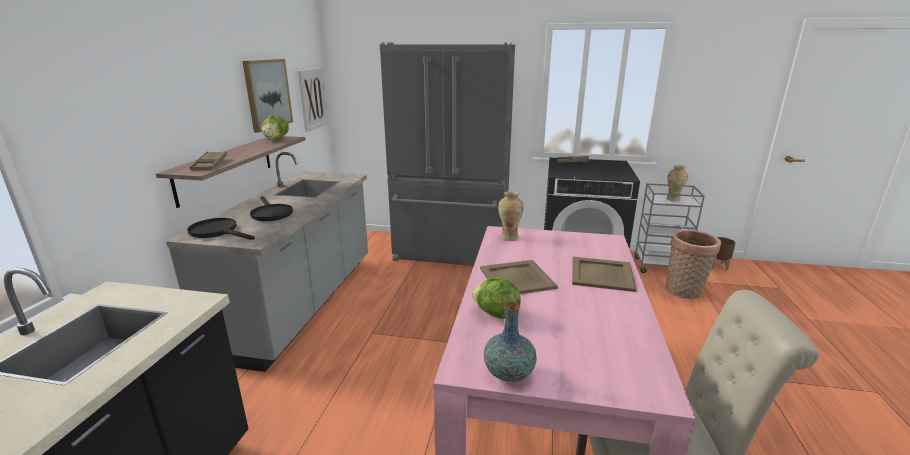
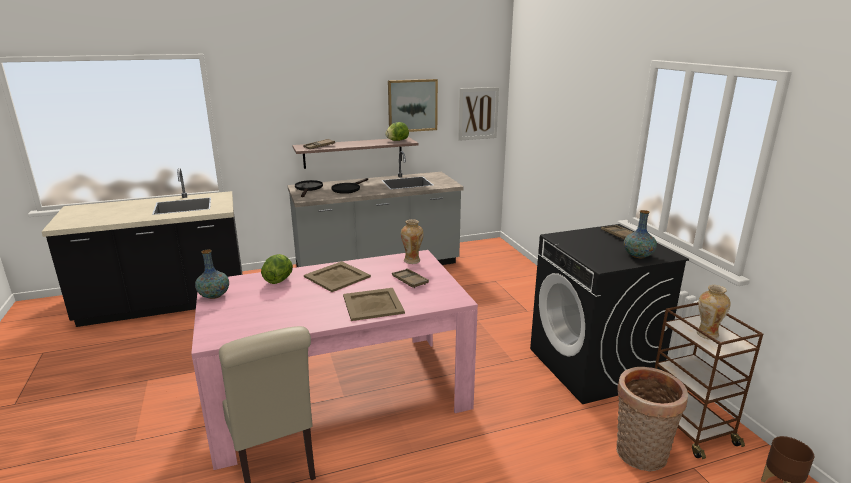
camera: 60 degrees right, 0 degrees up
grey fridge [380,42,515,266] -> none
grey cart [634,183,705,273] -> brown cart [655,302,763,459]
none -> brown tray [392,268,429,288]
none -> vase [624,210,657,258]

